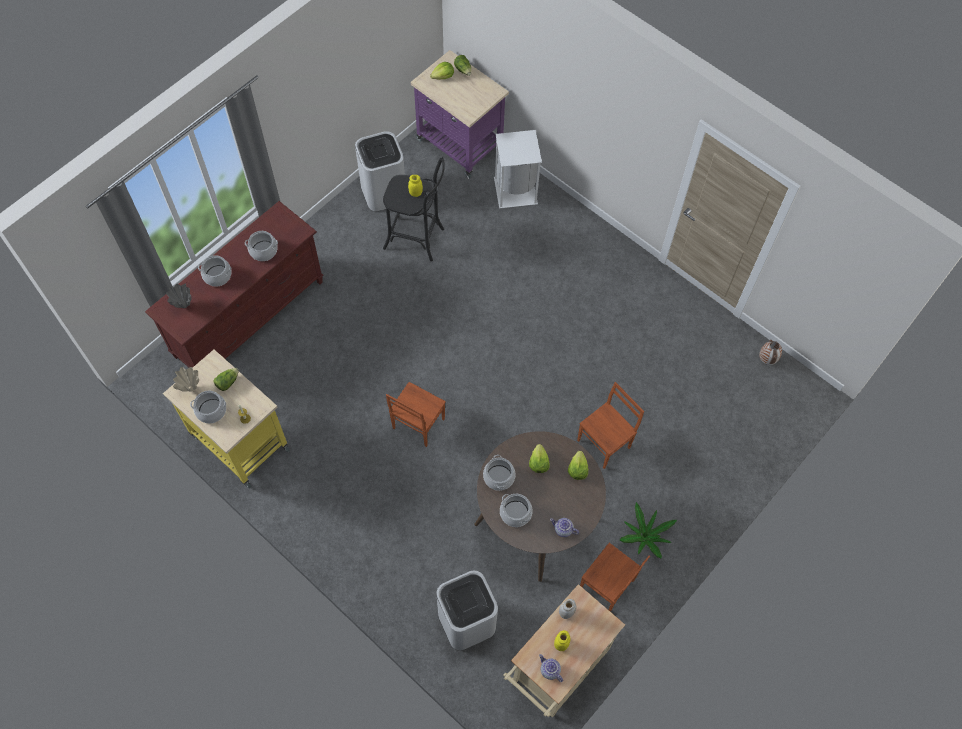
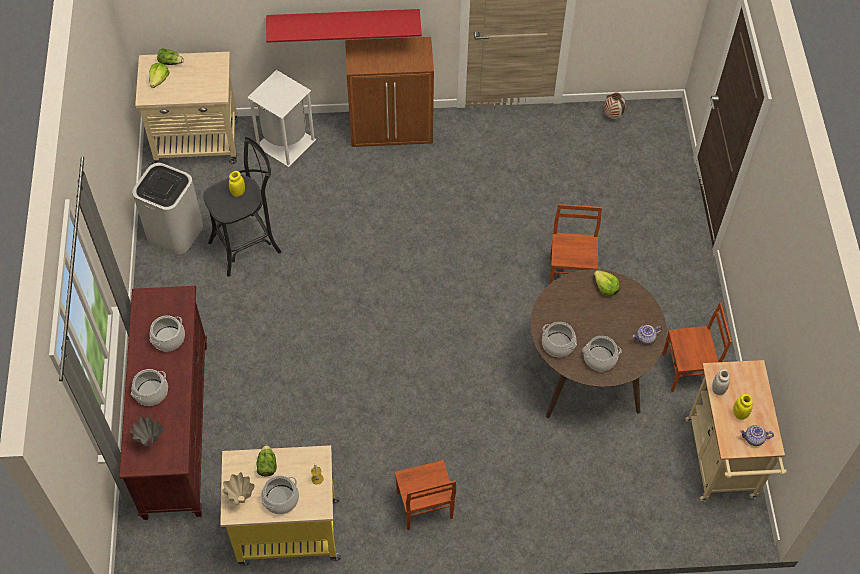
camera: 45 degrees left, 5 degrees down
brown chair [386,382,446,447] -> brown chair moved to [395,460,456,530]
purple cart [410,50,509,179] -> beige cart [135,52,238,164]
white trash can [436,571,498,650] -> none
lettuce [529,444,550,473] -> none
potted plant [620,502,677,559] -> none
none -> red shelf [266,9,422,43]
none -> brown cabinet [345,37,434,147]

